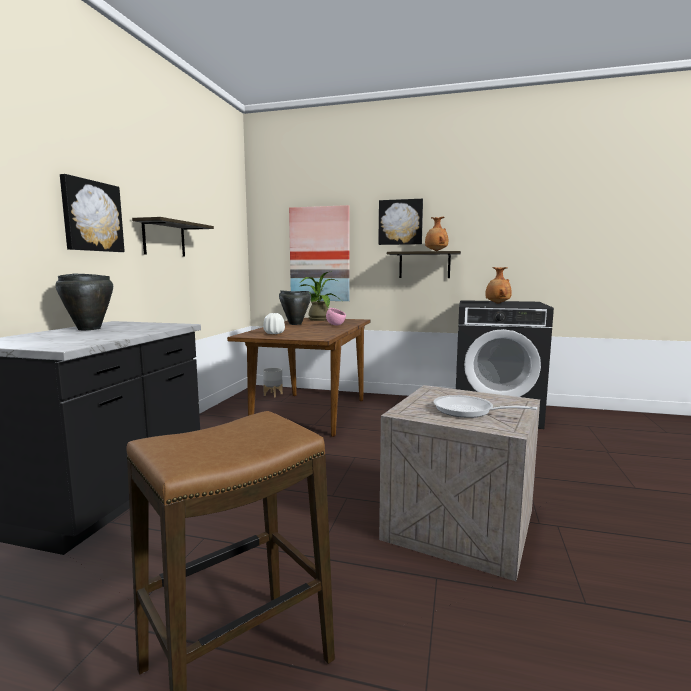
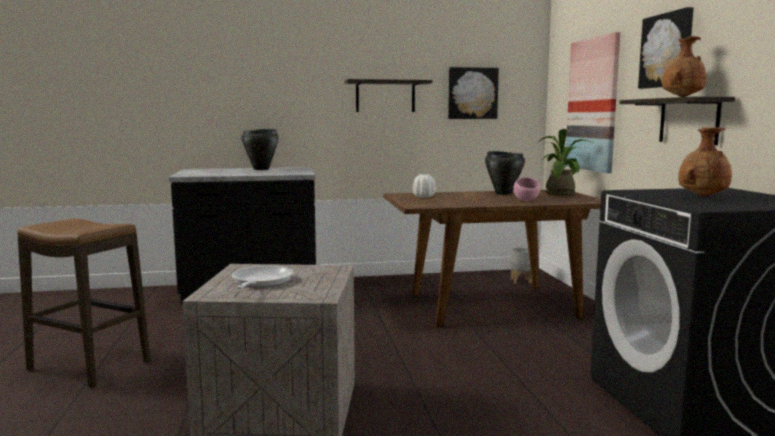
camera: 65 degrees right, 0 degrees up
picture [60,174,125,252] -> picture moved to [448,67,499,119]

